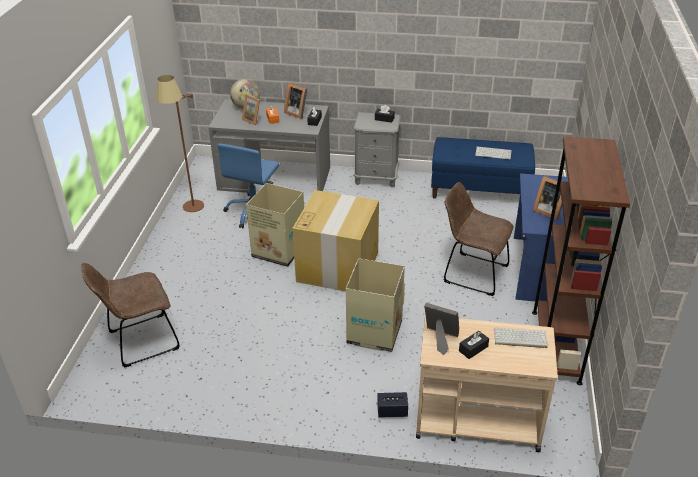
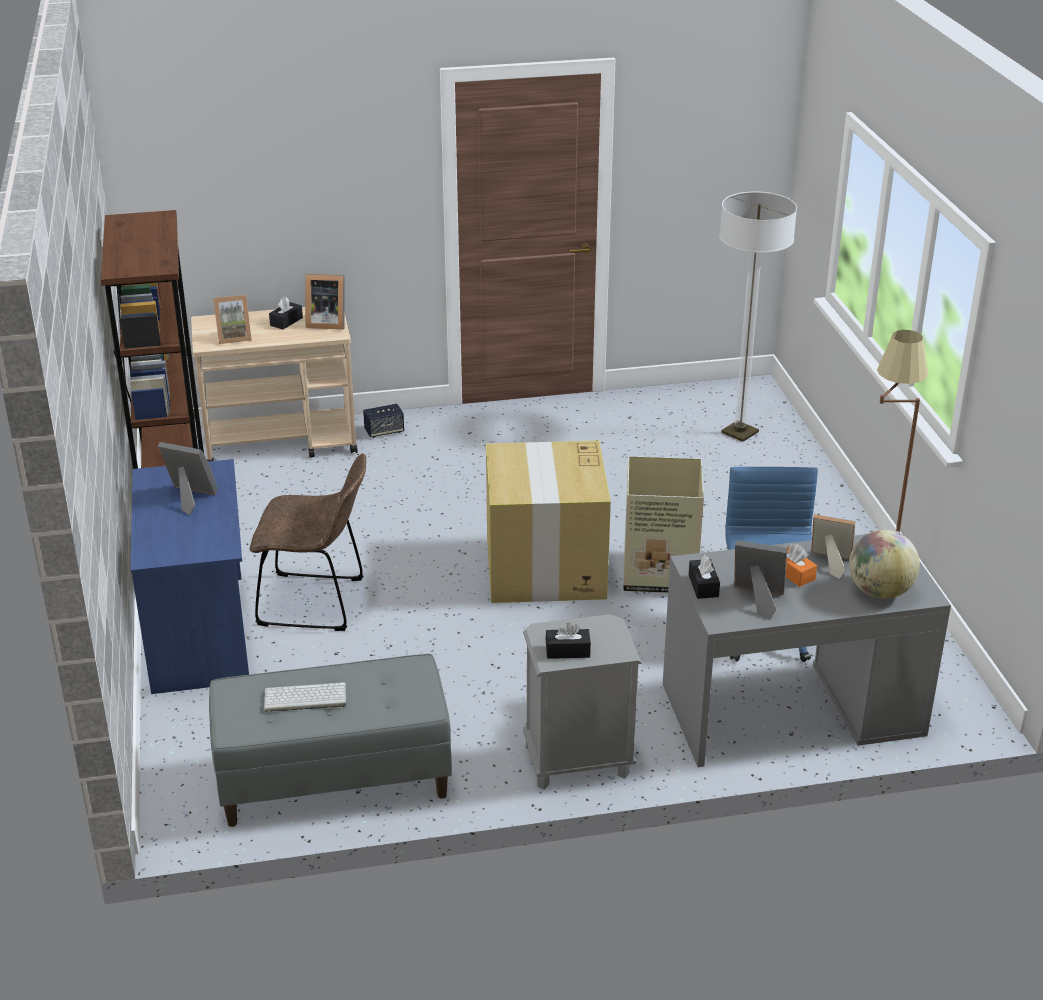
camera: 160 degrees right, 5 degrees down
brown chair [81,263,180,368] -> floor lamp [719,192,797,442]
cardboard box [346,258,405,352] -> none
blue bench [431,137,535,198] -> grey bench [209,654,452,827]
keyboard [494,328,548,348] -> picture frame [213,295,252,344]

